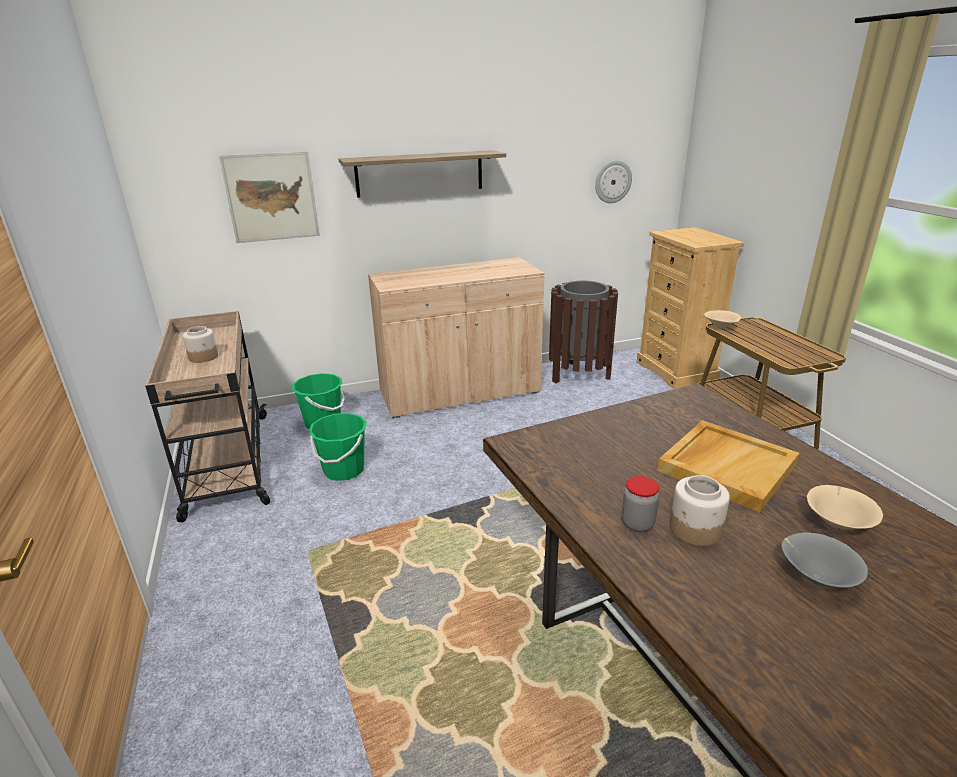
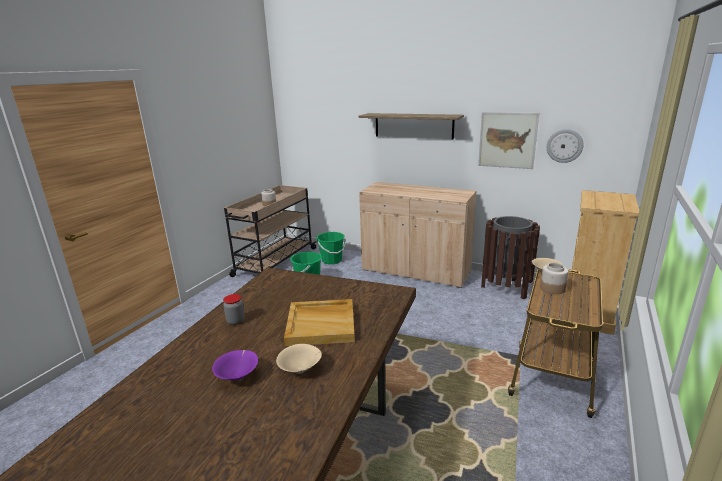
camera: 45 degrees right, 5 degrees down
picture [219,151,320,243] -> picture moved to [478,112,539,169]
jar [670,475,730,546] -> jar moved to [540,263,568,294]
grey bowl [781,532,868,588] -> purple bowl [212,350,258,381]

